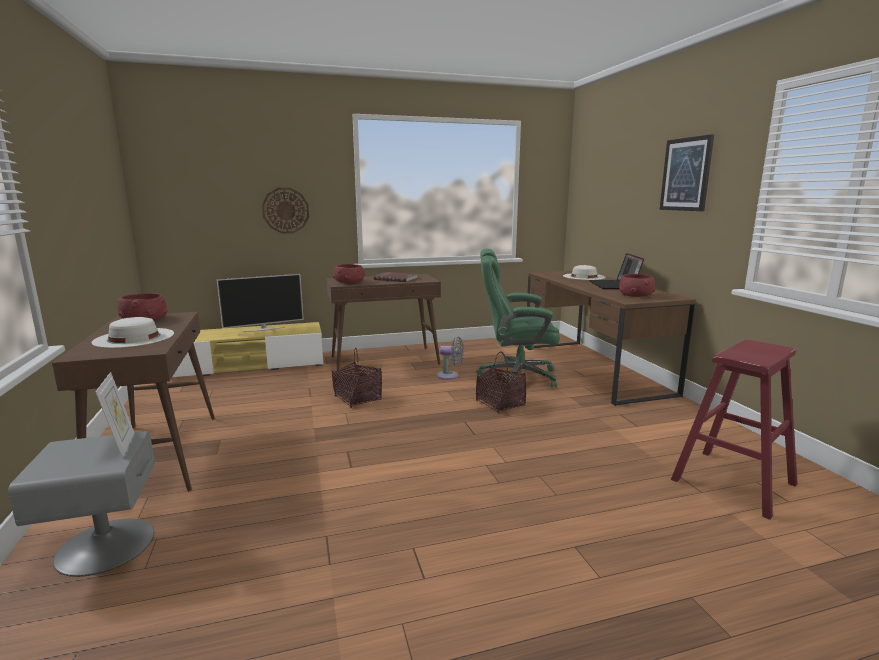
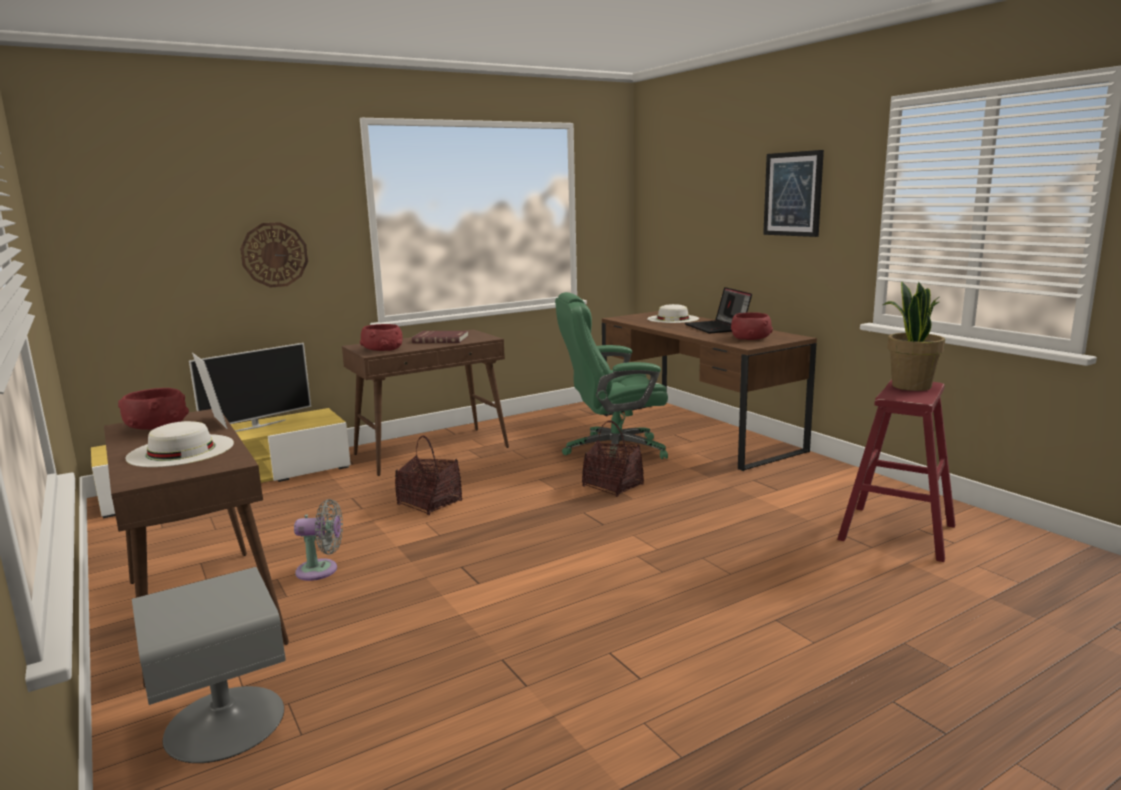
camera: 15 degrees left, 0 degrees up
picture frame [96,372,134,458] -> picture frame moved to [192,353,227,429]
grey fan [437,337,464,380] -> grey fan moved to [294,499,343,581]
none -> potted plant [883,282,945,391]

